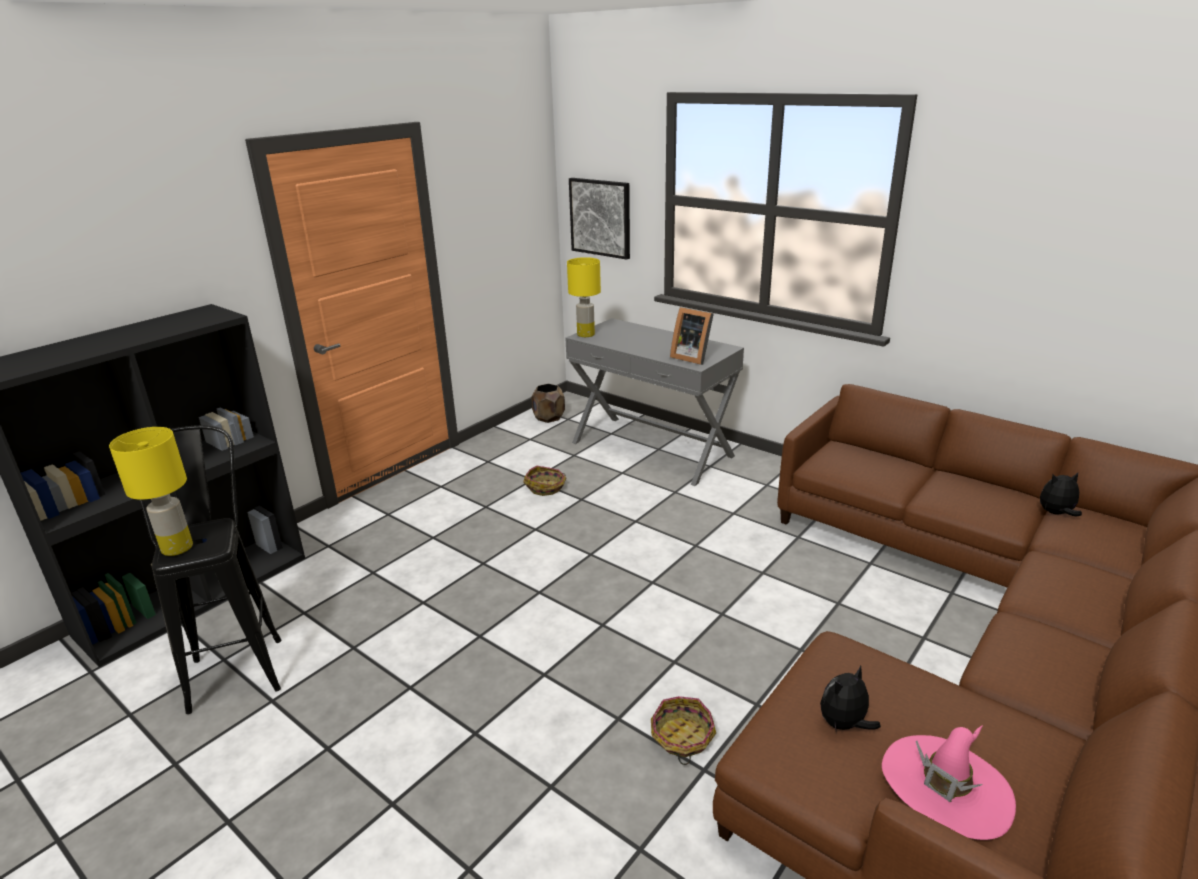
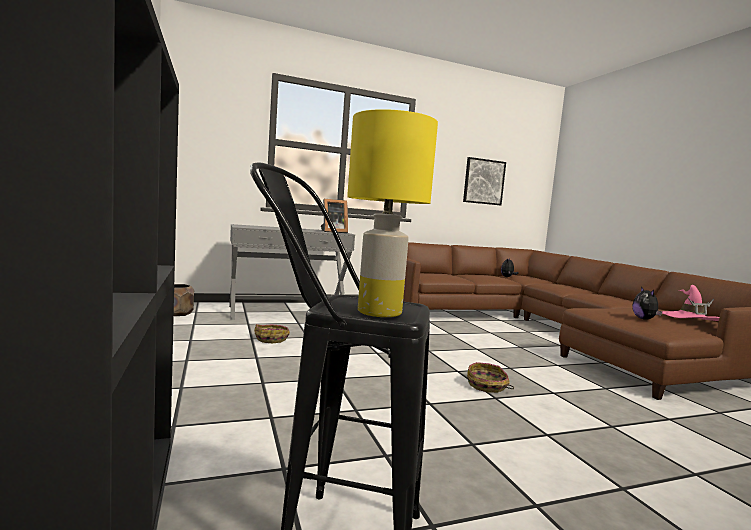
camera: 60 degrees left, 20 degrees down
yellow table lamp [567,257,601,337] -> none
picture [569,178,630,260] -> picture moved to [463,157,506,205]
basket [651,696,716,765] -> basket moved to [467,362,514,393]

